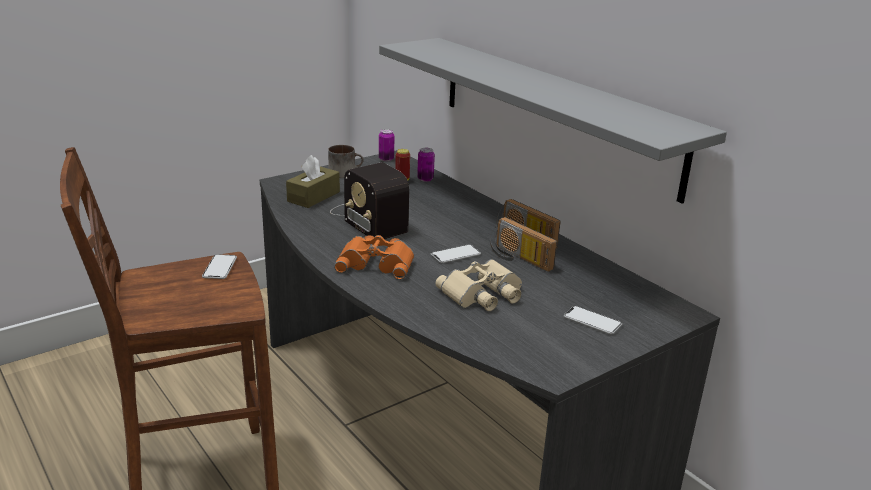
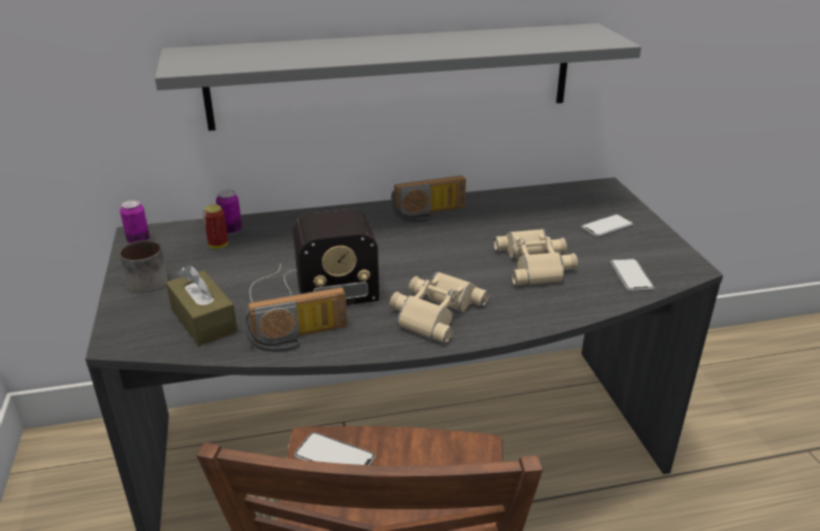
camera: 65 degrees left, 5 degrees up
orange binoculars [334,235,414,280] -> beige binoculars [390,272,489,343]
phone [431,244,481,263] -> phone moved to [610,259,655,291]
radio [490,217,557,272] -> radio moved to [243,287,347,352]

